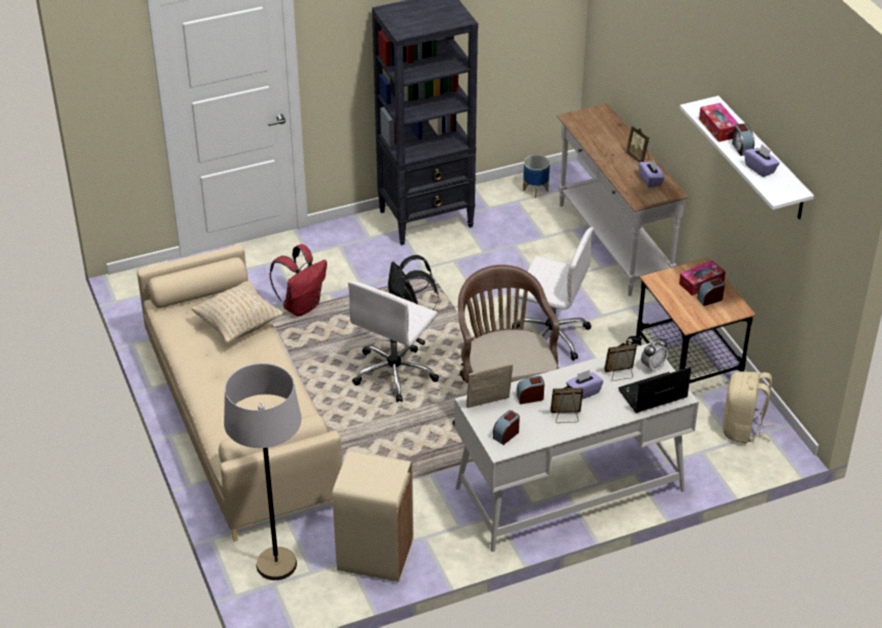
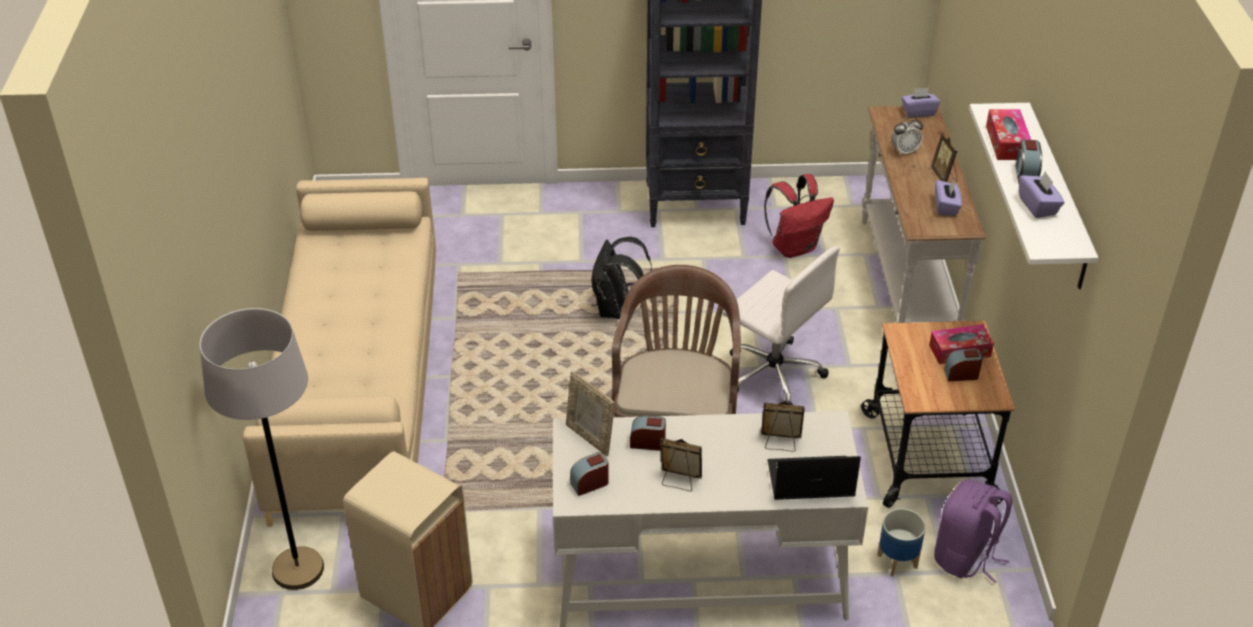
camera: 20 degrees right, 0 degrees up
beige pillow [191,281,283,343] -> none
red backpack [270,244,327,316] -> red backpack moved to [764,174,834,258]
white office chair [348,281,439,403] -> none
picture frame [466,364,513,408] -> picture frame turned 135 degrees counterclockwise [566,371,615,456]
planter [523,155,550,198] -> planter moved to [877,508,926,577]
purple tissue box [566,370,603,399] -> purple tissue box moved to [902,88,940,117]
alarm clock [641,338,668,372] -> alarm clock moved to [891,117,923,156]
beige backpack [723,372,773,443] -> purple backpack [934,479,1012,583]

